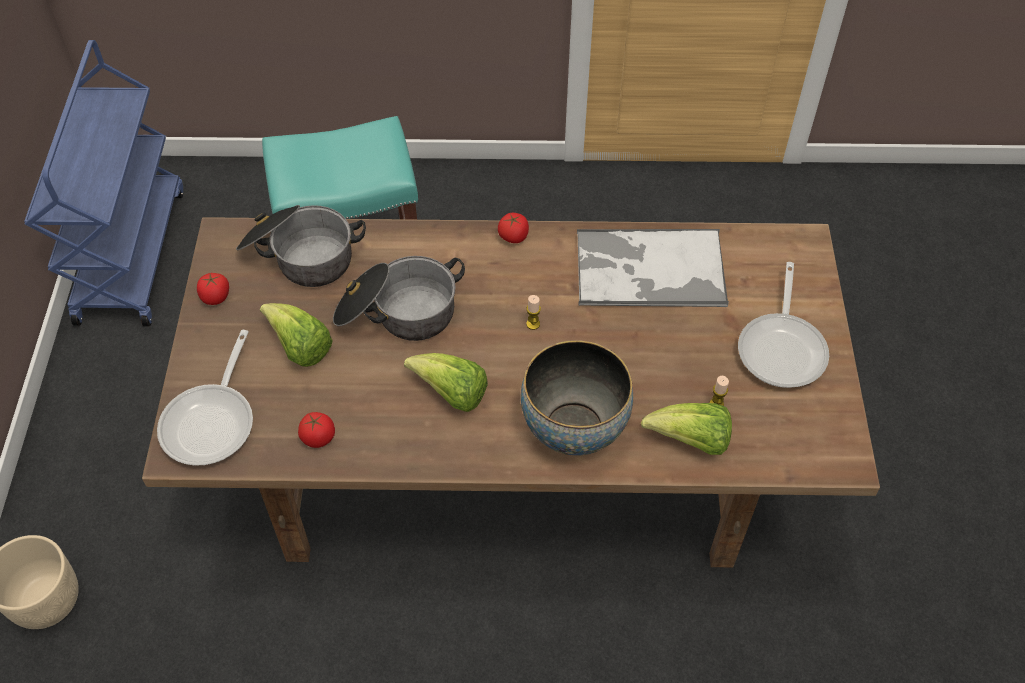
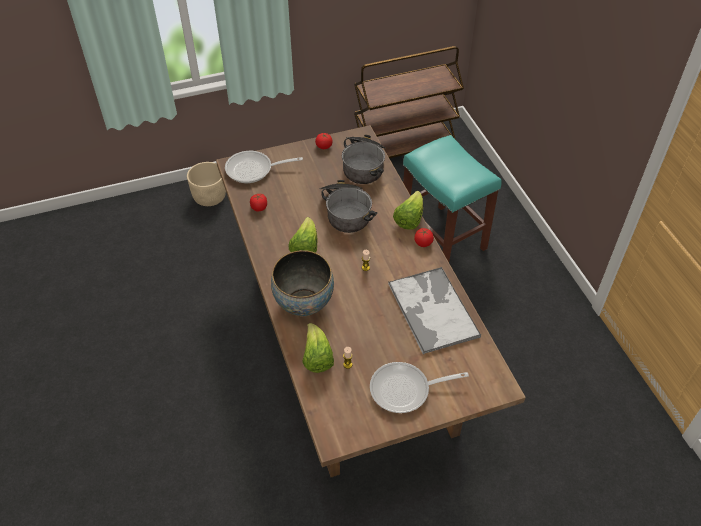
camera: 70 degrees right, 5 degrees down
blue cart [24,40,183,327] -> brown cart [354,46,464,158]
lettuce [260,303,333,367] -> lettuce moved to [393,191,423,230]

